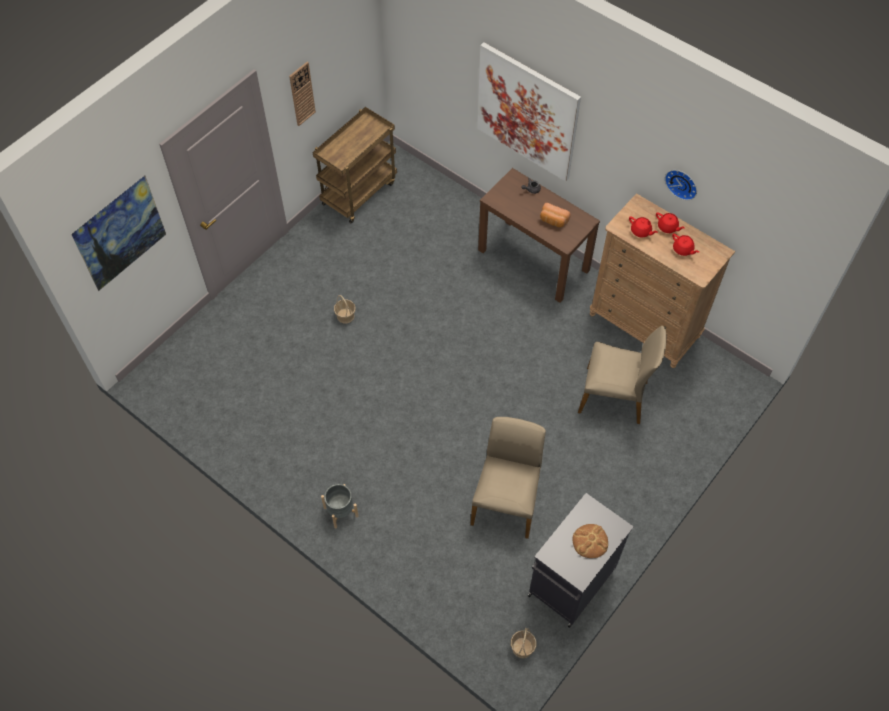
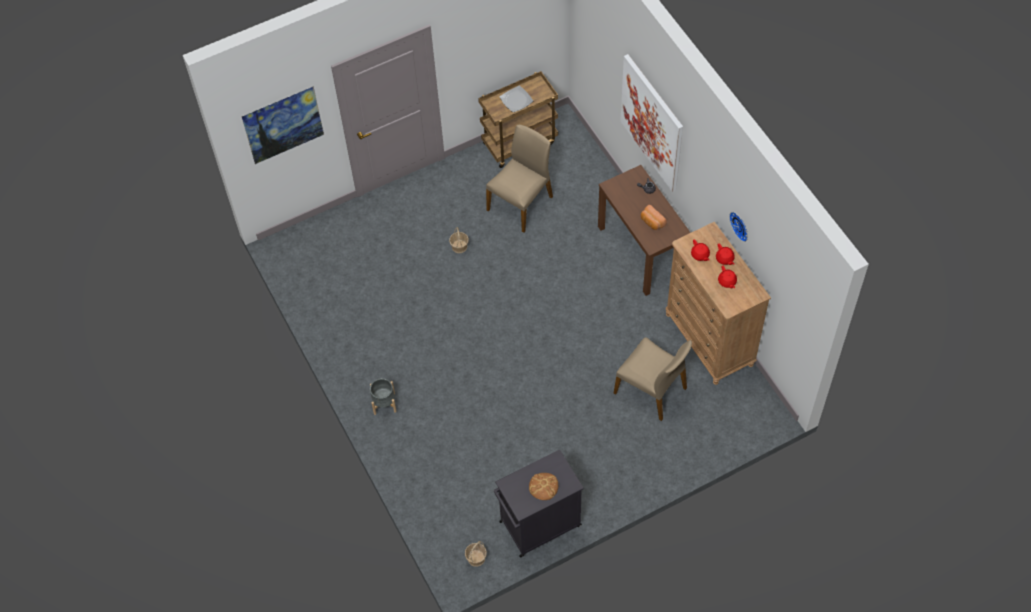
camera: 25 degrees right, 0 degrees up
wall clock [289,62,316,126] -> none
beige chair [470,417,546,539] -> beige chair moved to [486,125,553,233]
none -> plate [500,86,533,112]

